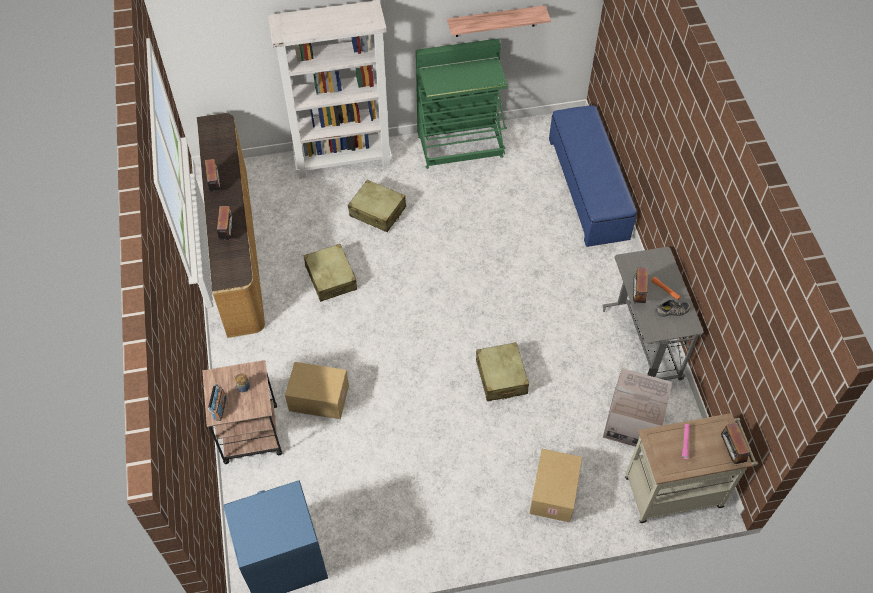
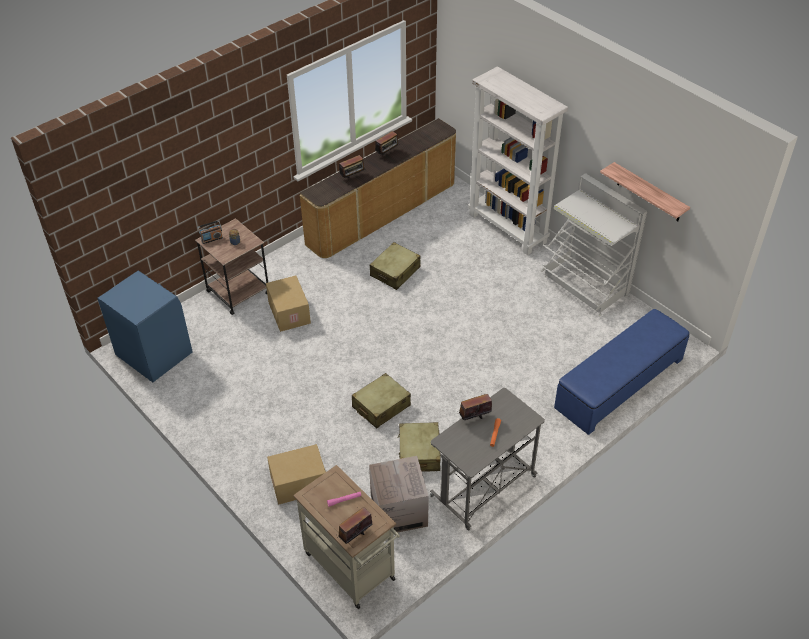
camera: 60 degrees right, 10 degrees down
beige suitcase [348,180,406,232] -> beige suitcase moved to [398,422,441,472]
green shoe rack [416,39,508,169] -> white shoe rack [541,173,647,316]
shoe [655,300,691,317] -> none

